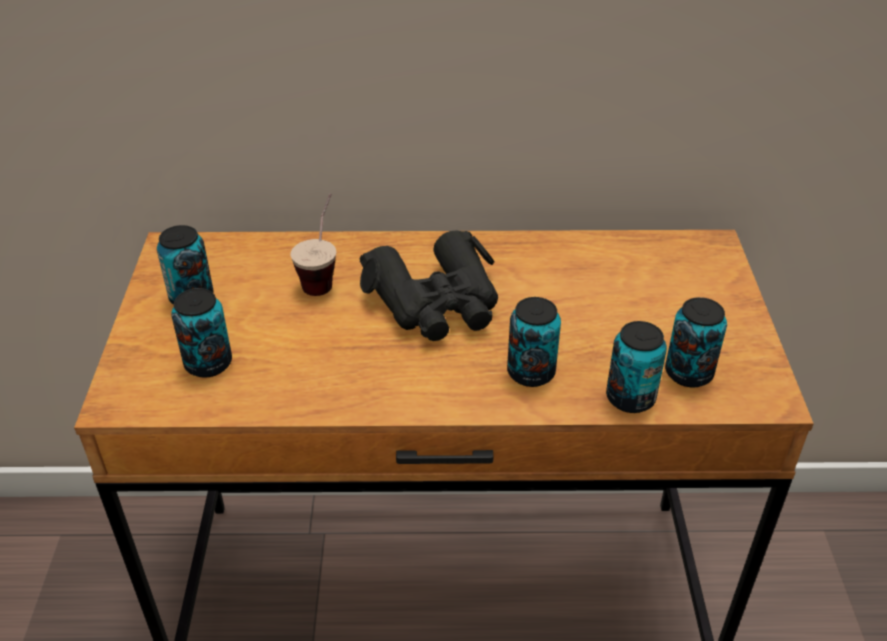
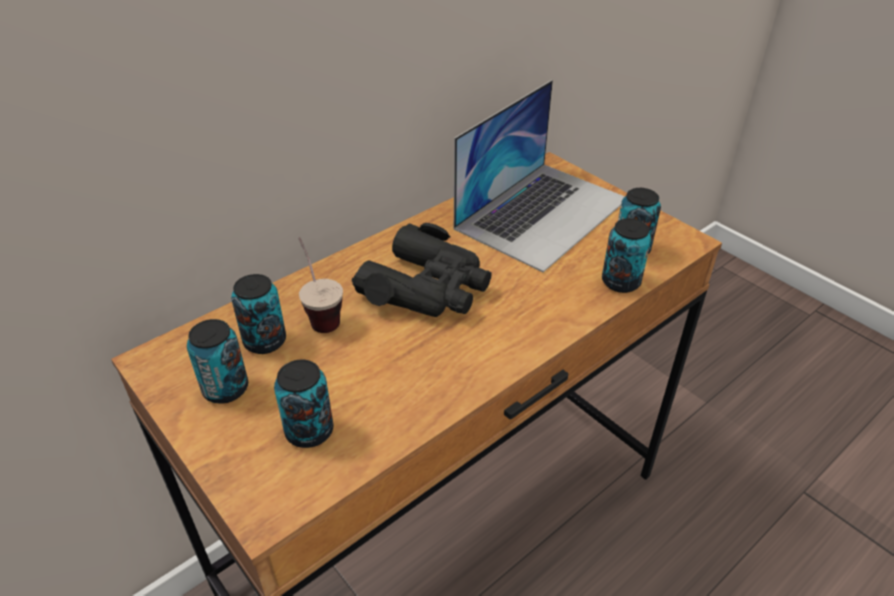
camera: 40 degrees left, 0 degrees up
can [507,297,561,387] -> can moved to [231,274,286,354]
none -> laptop [454,80,625,272]

